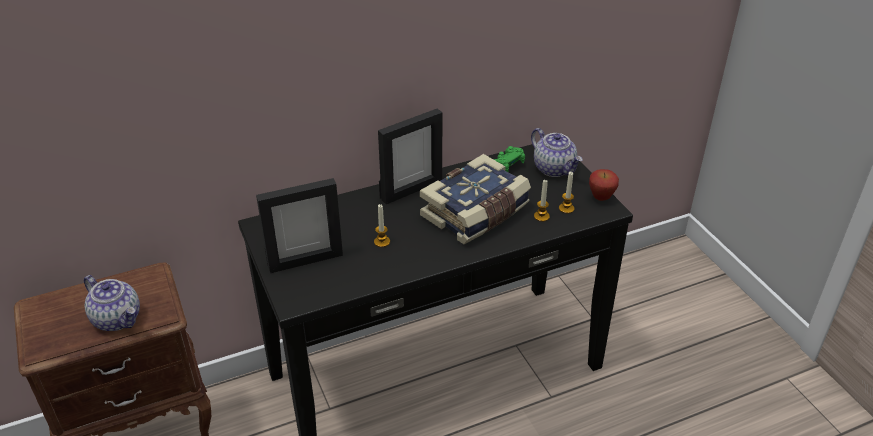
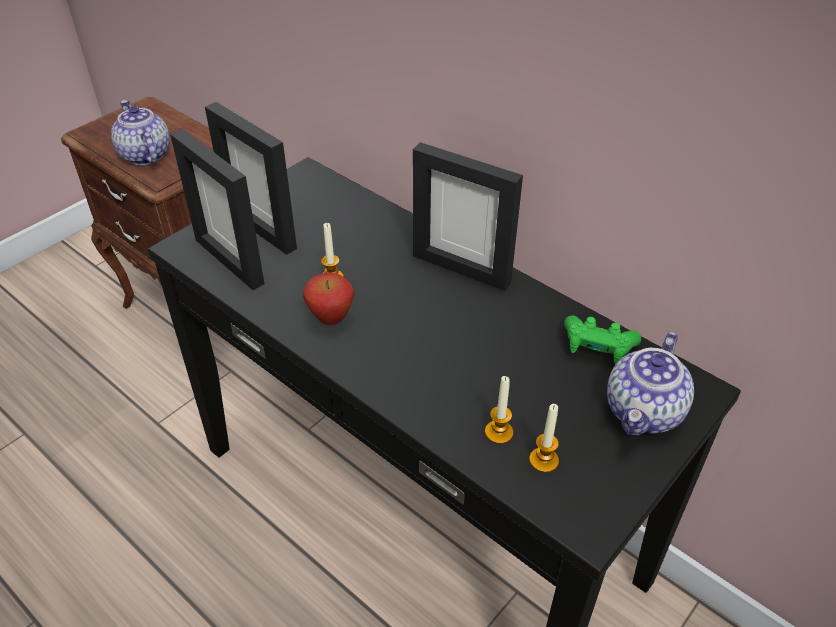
camera: 65 degrees right, 5 degrees up
teapot [84,275,140,331] -> teapot turned 135 degrees clockwise [111,100,170,165]
book [420,154,531,244] -> none
apple [589,169,619,201] -> apple moved to [303,273,354,325]
none -> picture frame [170,129,265,290]

